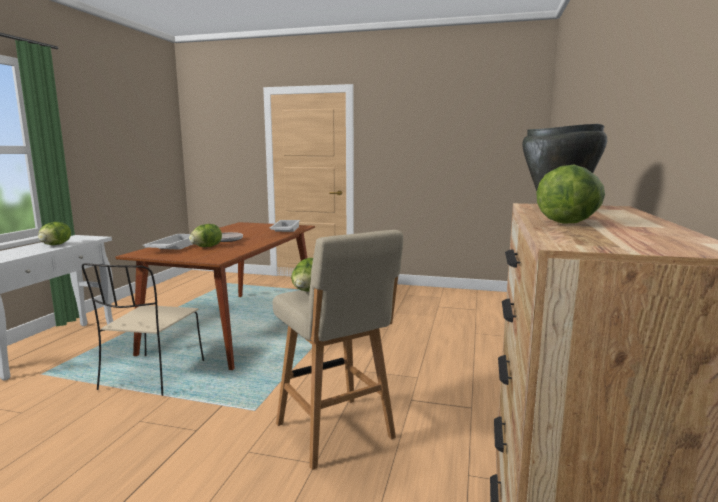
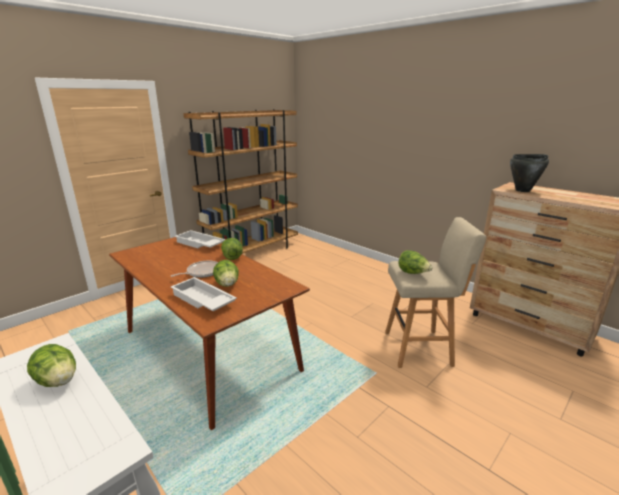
camera: 60 degrees left, 10 degrees up
beige chair [82,263,204,396] -> none
lettuce [536,165,605,224] -> lettuce moved to [221,238,243,260]
none -> brown bookcase [183,109,298,254]

